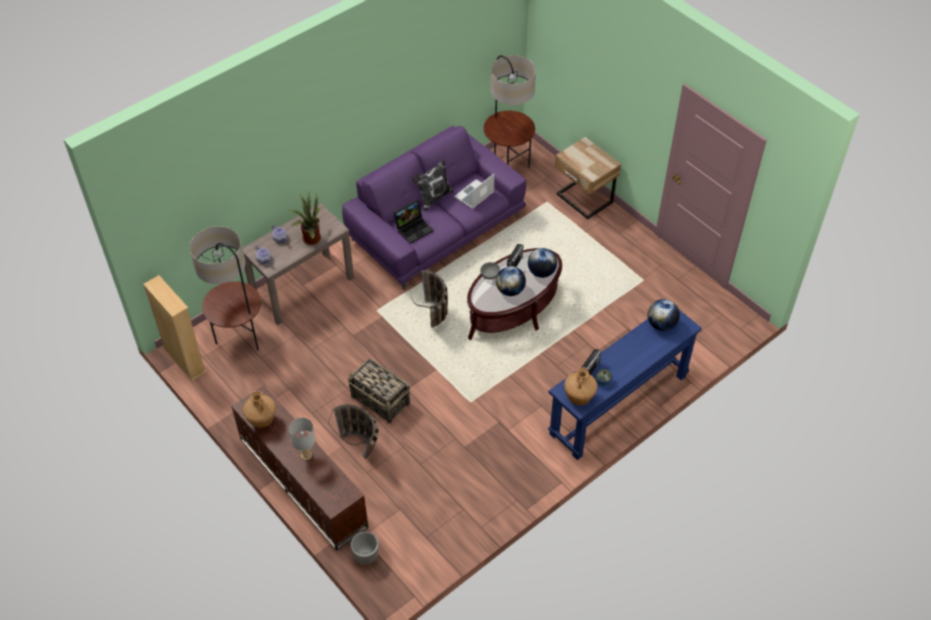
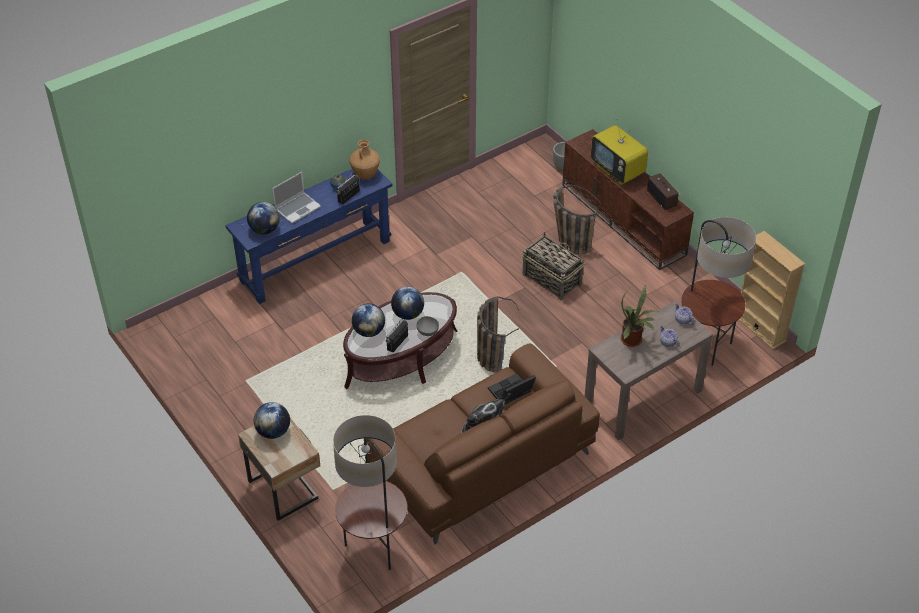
camera: 175 degrees left, 5 degrees down
brown vase [243,391,276,428] -> radio [647,174,679,210]
grey table lamp [289,417,316,460] -> television [591,121,648,185]
purple sofa [342,126,526,290] -> brown sofa [364,343,600,544]
laptop [454,174,494,209] -> laptop moved to [272,172,321,224]
none -> globe [254,402,290,439]

